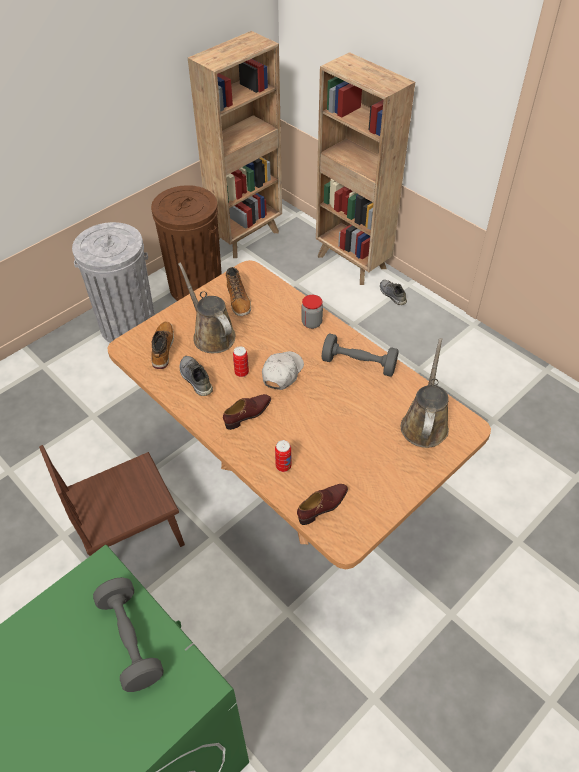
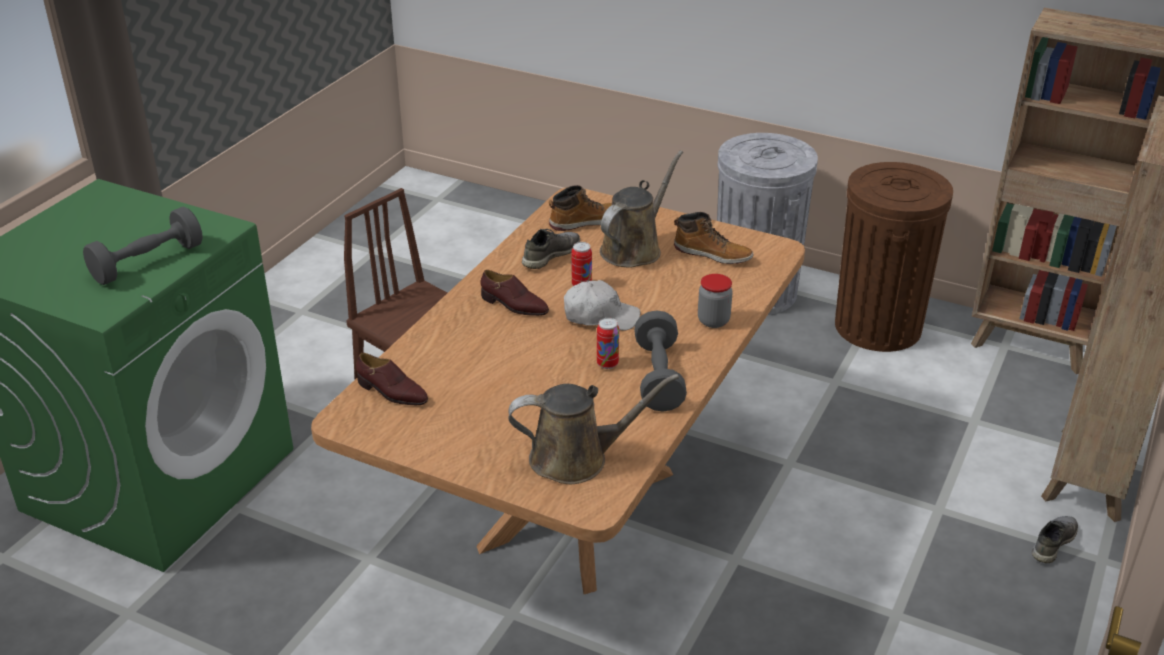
camera: 70 degrees right, 15 degrees down
boot [226,267,251,316] -> boot turned 120 degrees counterclockwise [674,212,753,264]
can [275,440,291,472] -> can moved to [597,318,619,369]

